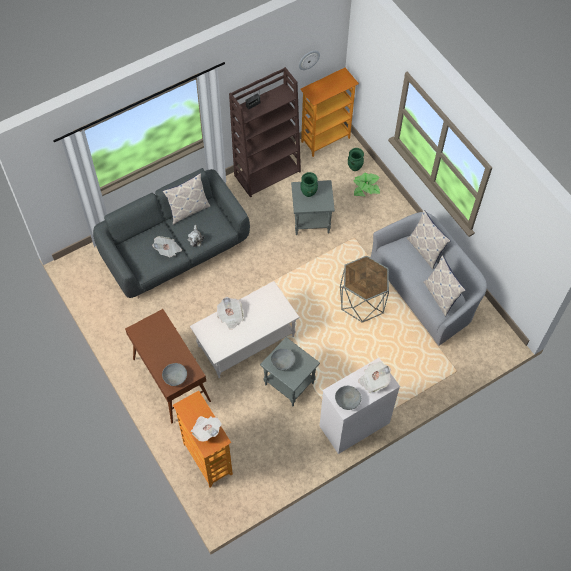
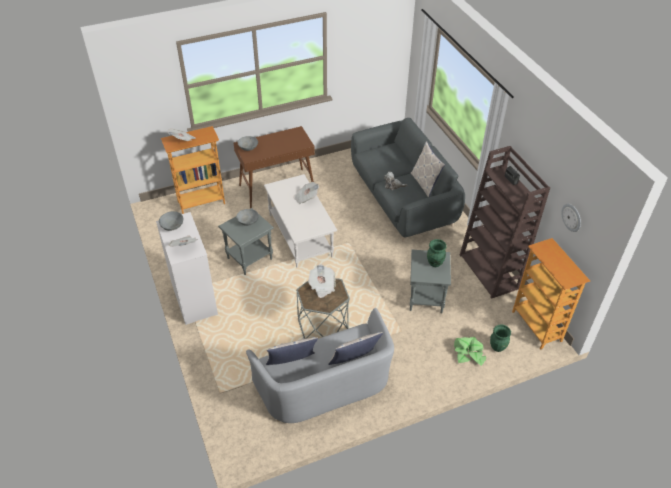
camera: 100 degrees right, 15 degrees down
newspaper [152,236,182,257] -> newspaper moved to [308,264,336,298]

